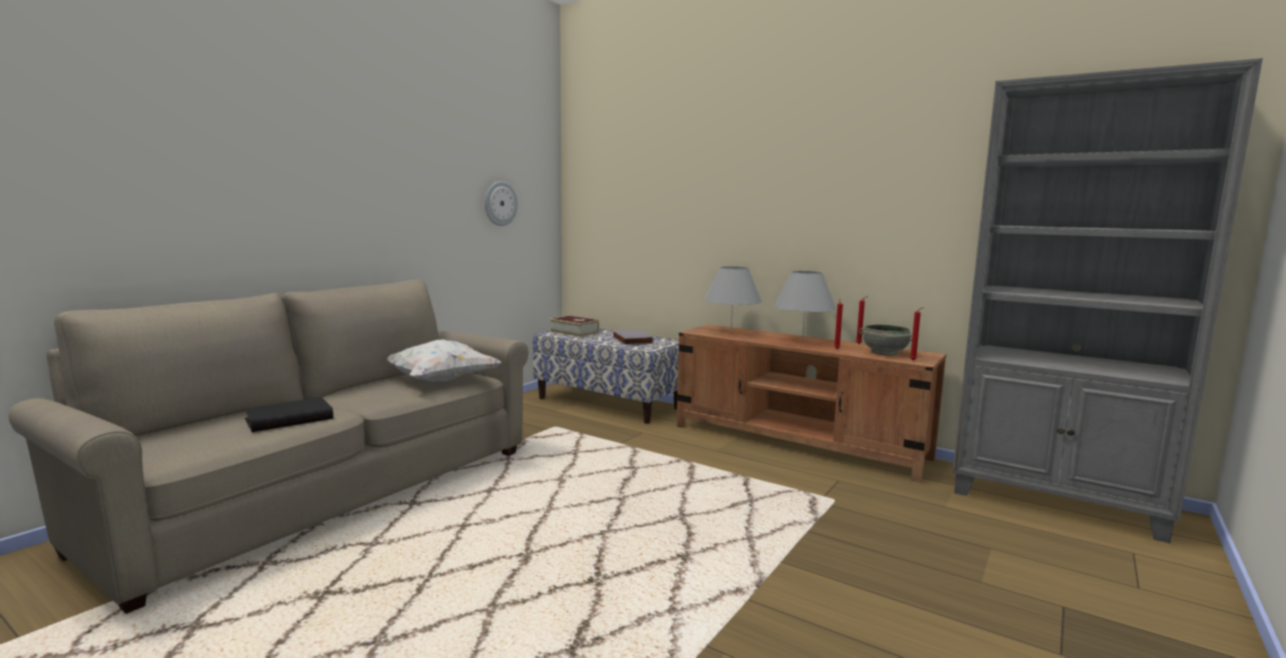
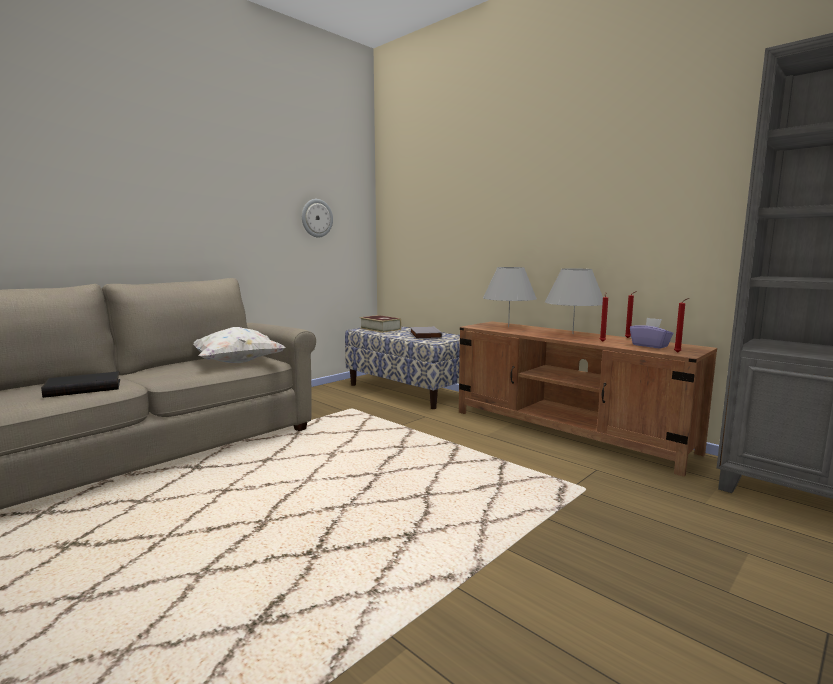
camera: 10 degrees right, 0 degrees up
grey bowl [859,324,912,356] -> purple tissue box [630,318,673,349]

